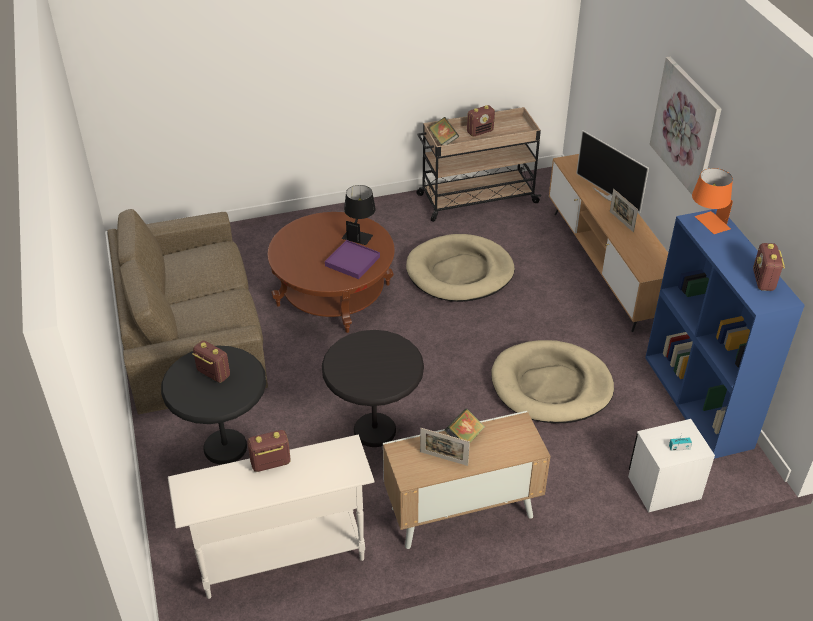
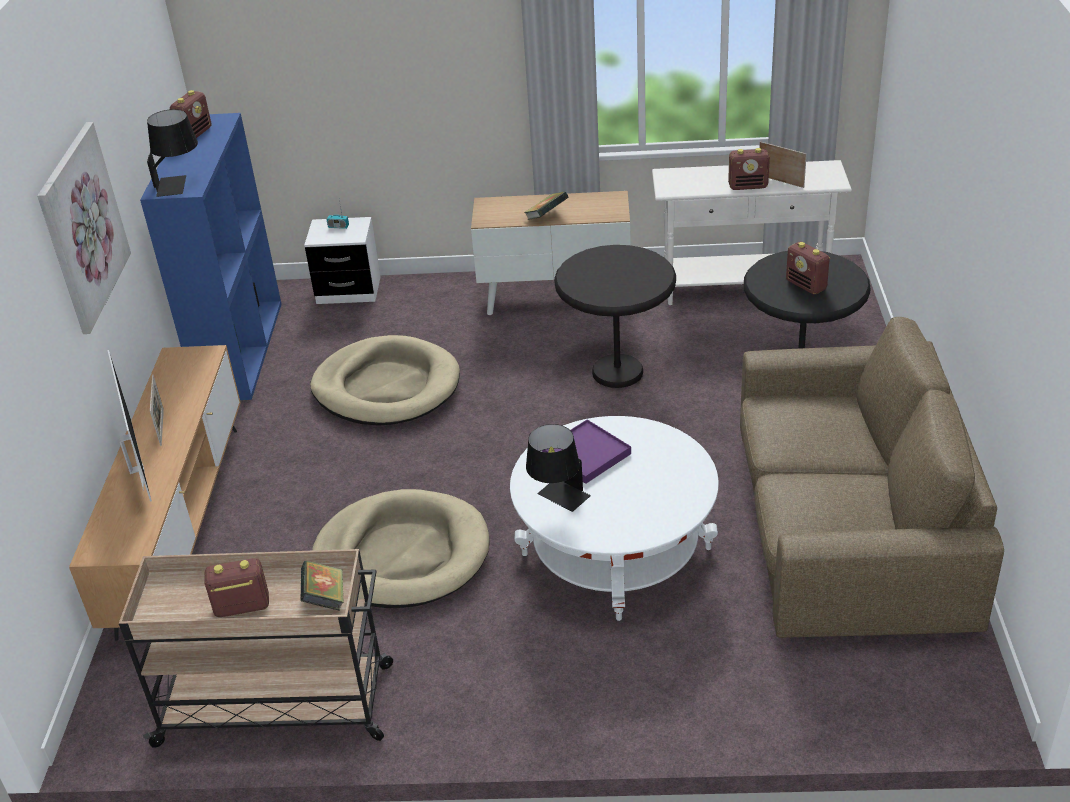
camera: 160 degrees left, 5 degrees down
brown coffee table [268,212,395,333] -> white coffee table [510,416,719,621]
picture frame [420,428,470,466] -> picture frame moved to [759,141,807,188]
orange table lamp [692,168,733,234] -> black table lamp [147,109,198,197]

